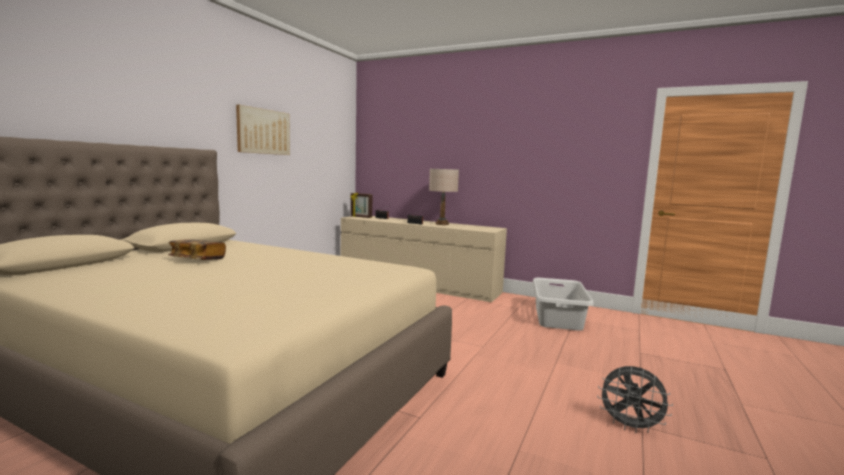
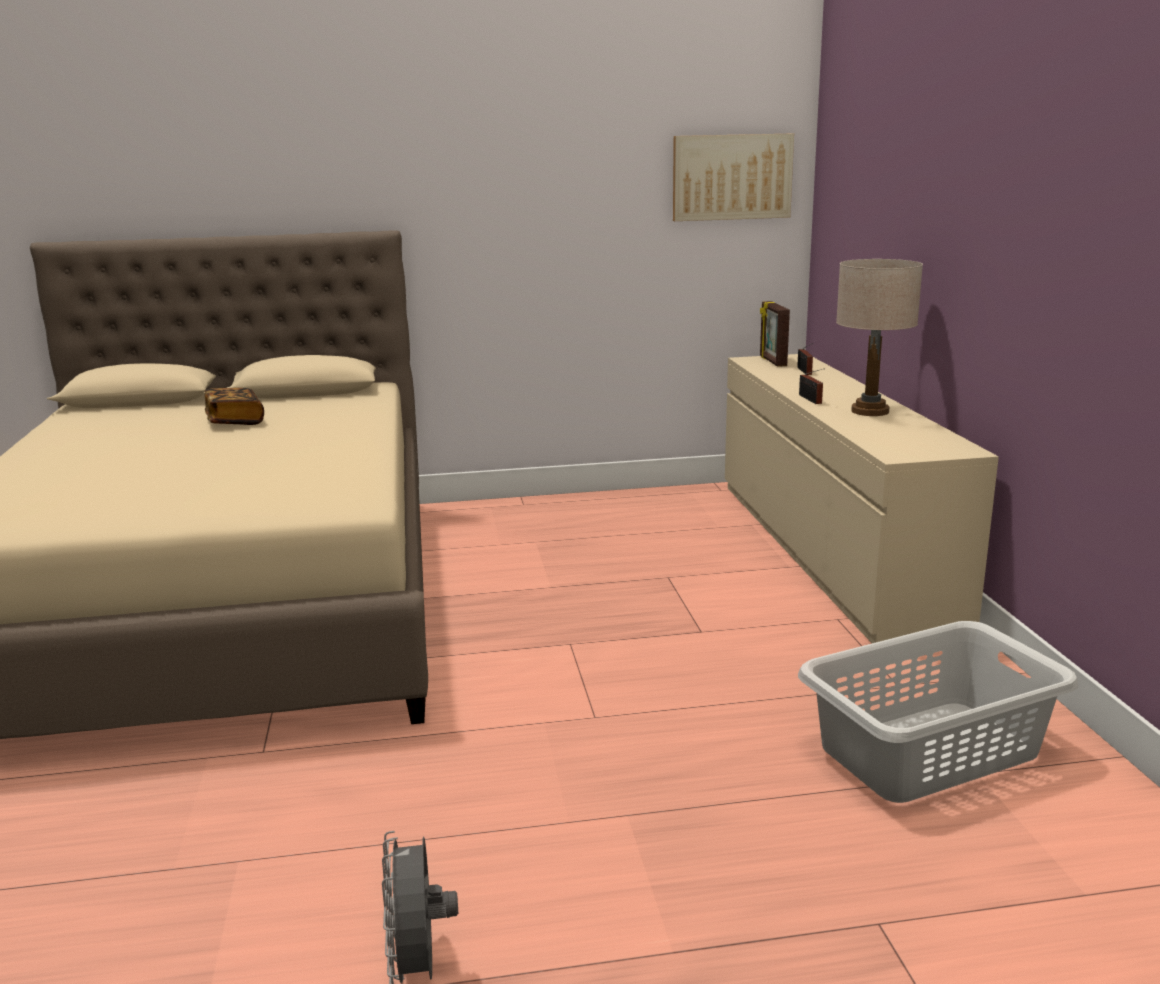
camera: 55 degrees right, 10 degrees up
picture [236,105,290,155] -> picture moved to [673,133,794,221]

